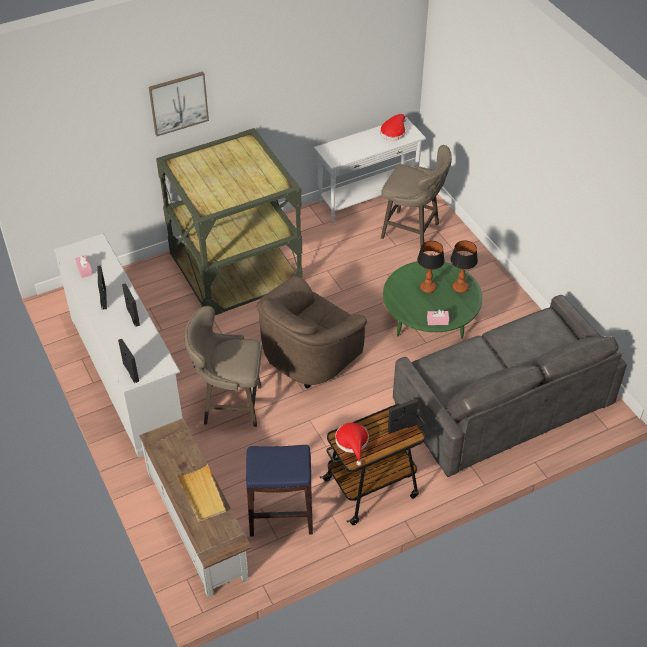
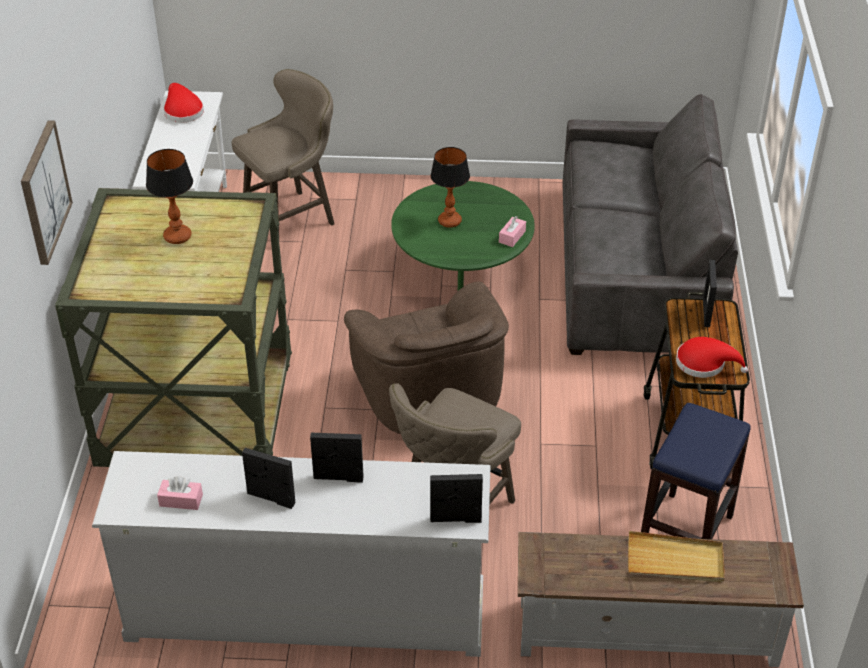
camera: 60 degrees left, 5 degrees down
table lamp [450,240,478,293] -> table lamp moved to [146,149,193,244]

